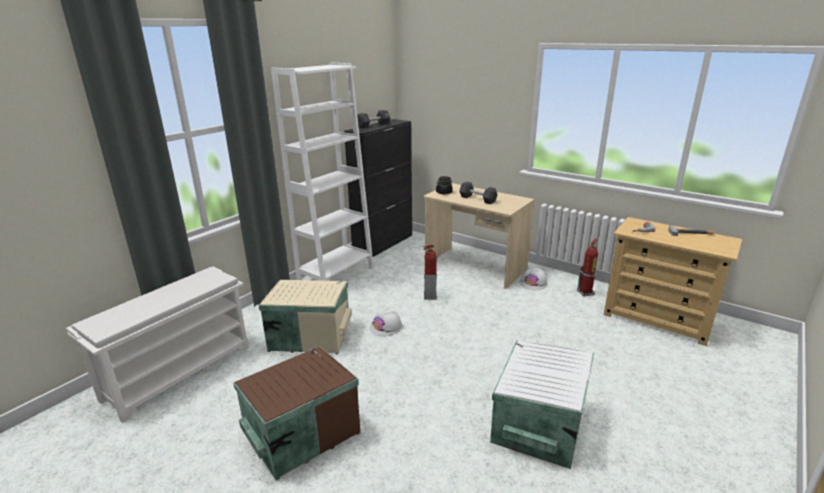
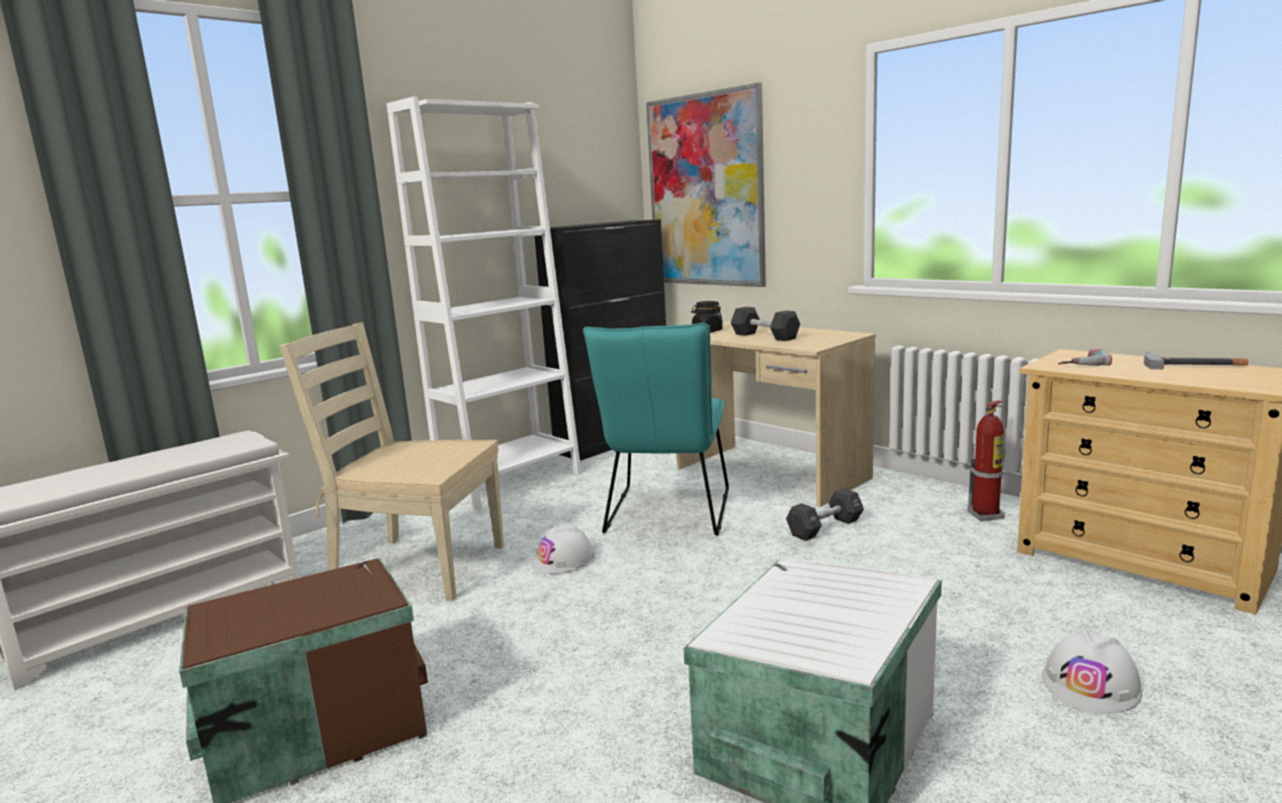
camera: 10 degrees right, 10 degrees down
beige storage box [259,280,352,354] -> beige chair [279,322,504,601]
black dumbbell [357,110,390,129] -> black dumbbell moved to [786,488,864,541]
fire extinguisher [423,244,437,300] -> turquoise chair [583,323,729,536]
white hard hat [520,267,548,290] -> white hard hat moved to [1042,629,1142,714]
none -> picture [646,83,766,287]

